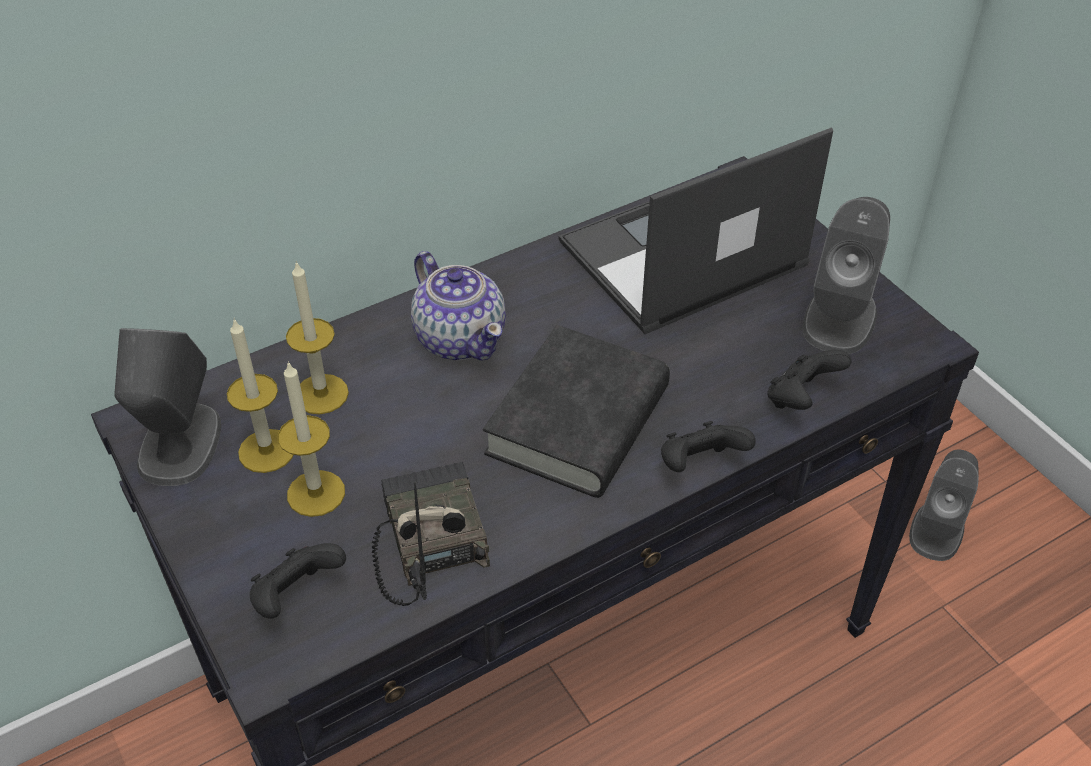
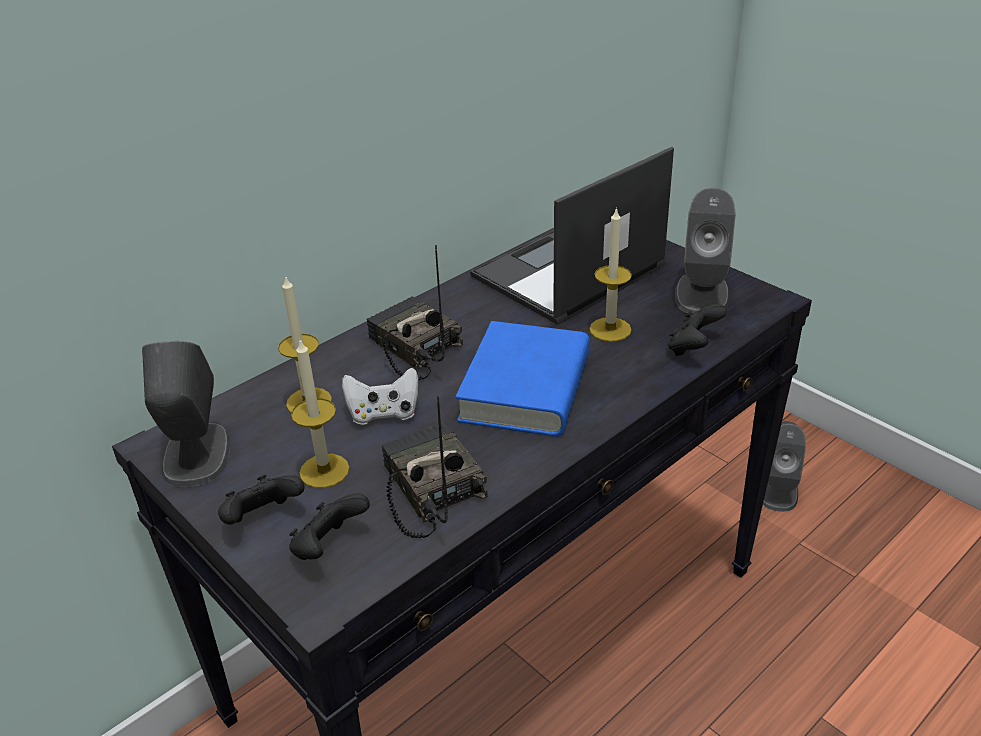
camera: 10 degrees left, 10 degrees down
candle [227,318,293,473] -> candle moved to [589,207,632,342]
teapot [411,251,506,361] -> radio [367,245,463,381]
black book [483,325,670,498] -> blue book [456,321,590,437]
black game controller [661,421,756,472] -> black game controller moved to [218,475,305,525]
none -> white game controller [342,367,418,425]

